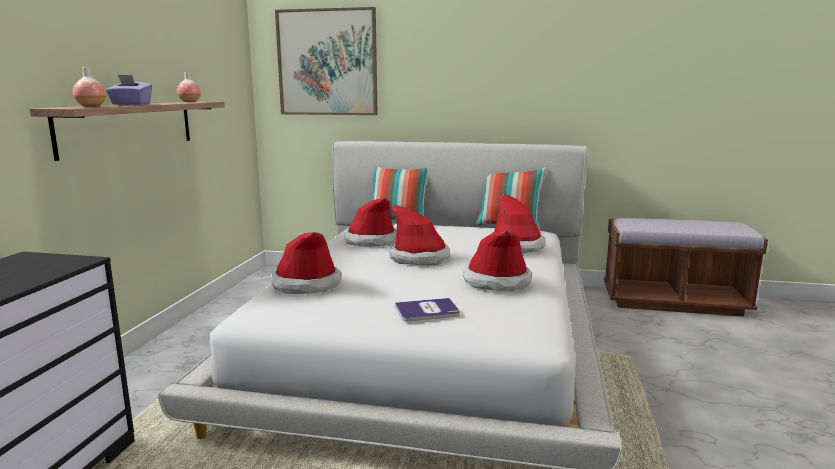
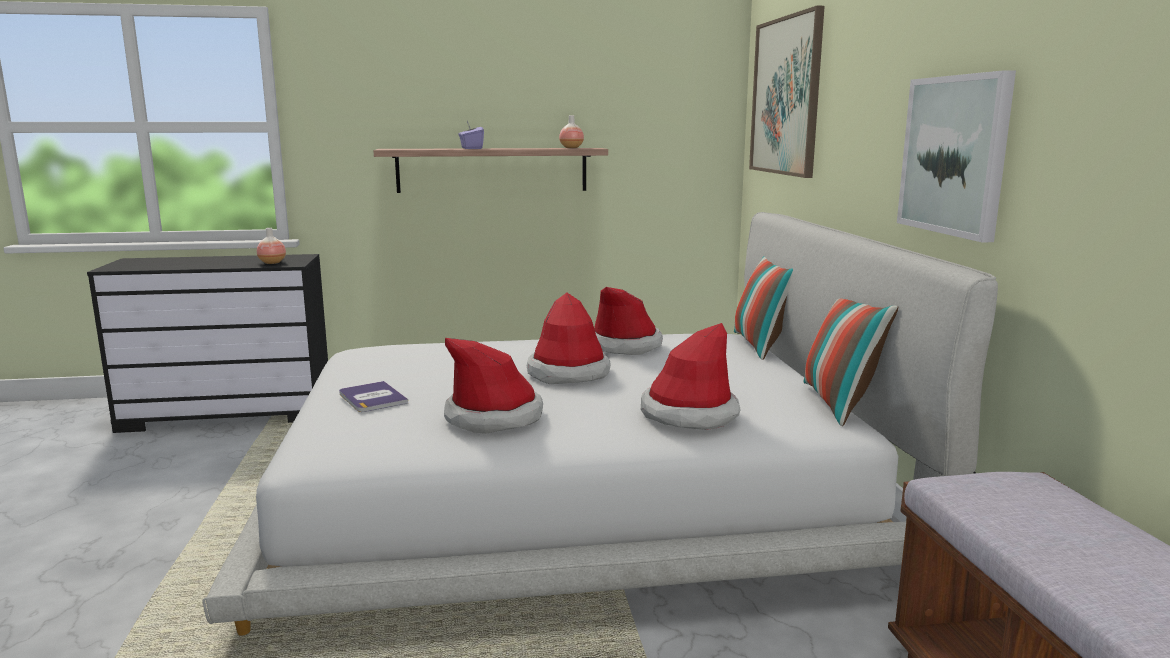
camera: 70 degrees right, 0 degrees up
vase [73,67,106,107] -> vase moved to [257,228,286,264]
hat [270,232,341,294] -> none
none -> picture [897,70,1016,243]

